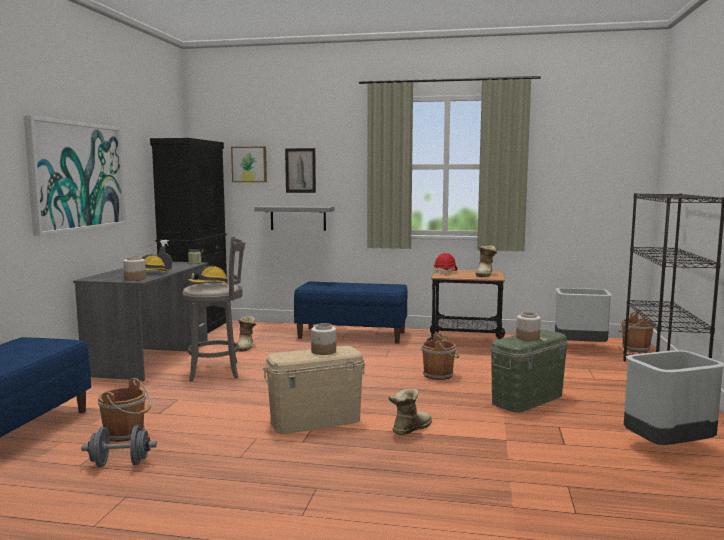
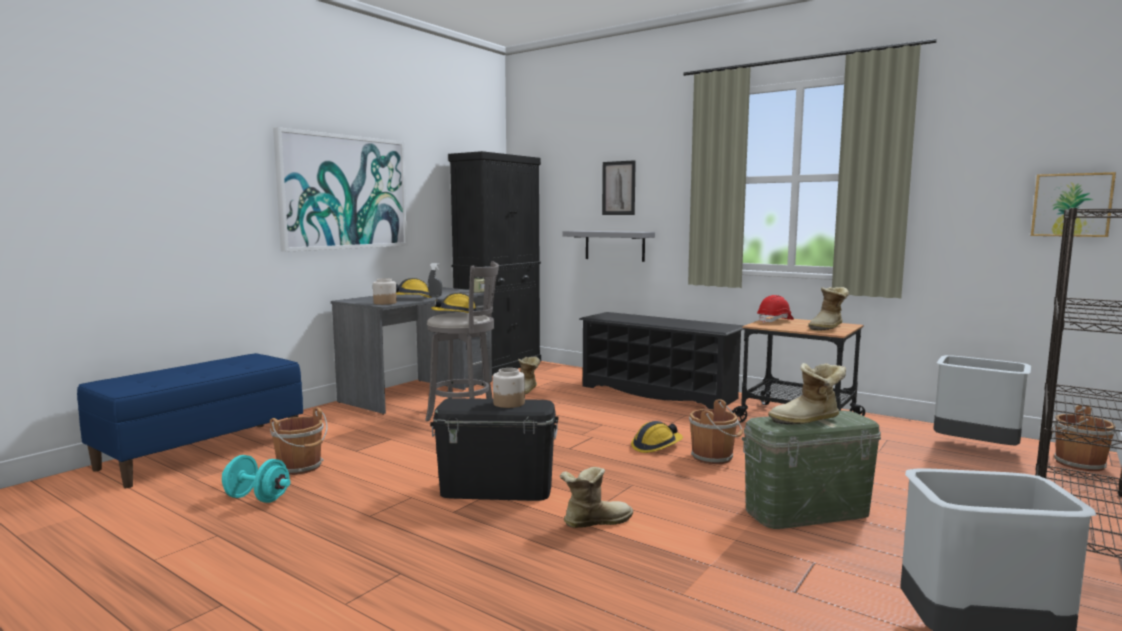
camera: 25 degrees right, 0 degrees up
grey dumbbell [81,425,157,467] -> turquoise dumbbell [222,455,291,503]
picture [231,146,267,182] -> picture moved to [1031,172,1116,237]
beige storage box [263,346,366,434] -> black storage box [430,398,559,501]
blue bench [294,282,408,344] -> black shoe rack [579,312,745,409]
jar [516,312,541,341] -> boot [768,363,846,424]
none -> hard hat [631,421,683,453]

